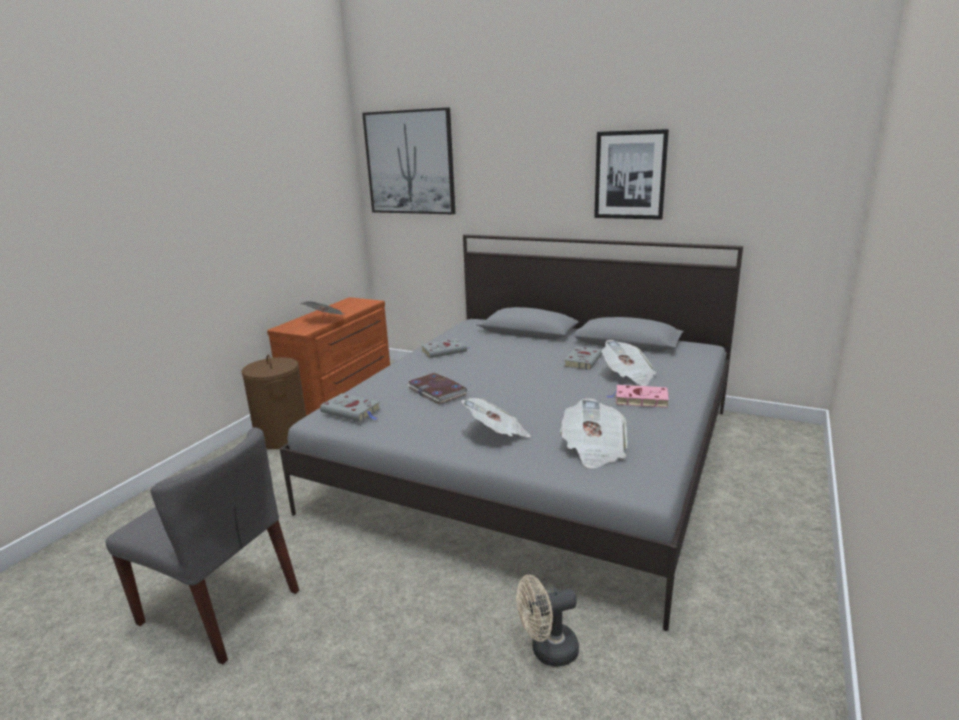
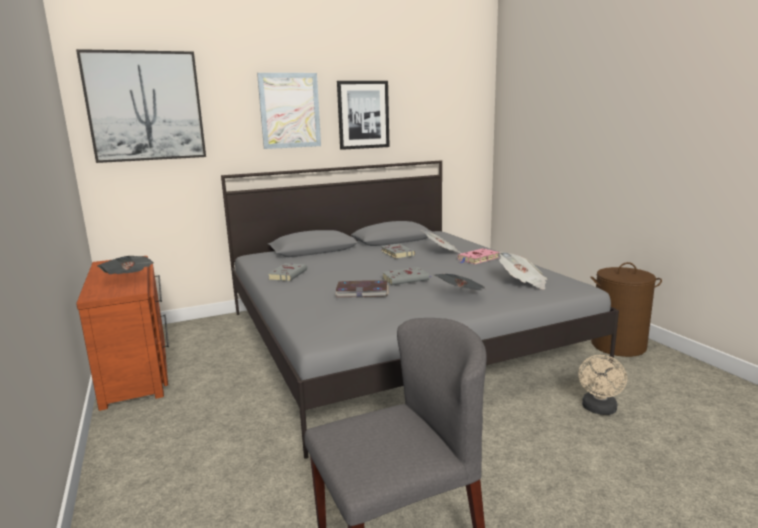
camera: 50 degrees left, 5 degrees down
brown laundry basket [241,355,306,449] -> brown laundry basket moved to [590,262,662,357]
grey book [320,393,380,422] -> grey book moved to [382,267,431,285]
none -> picture [257,73,321,149]

